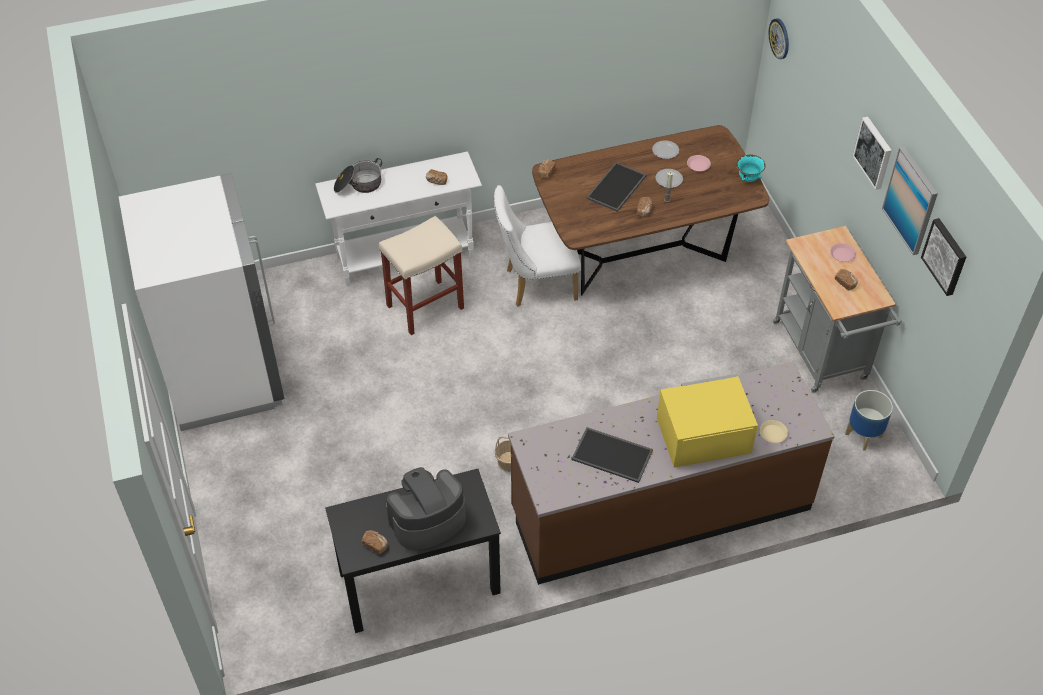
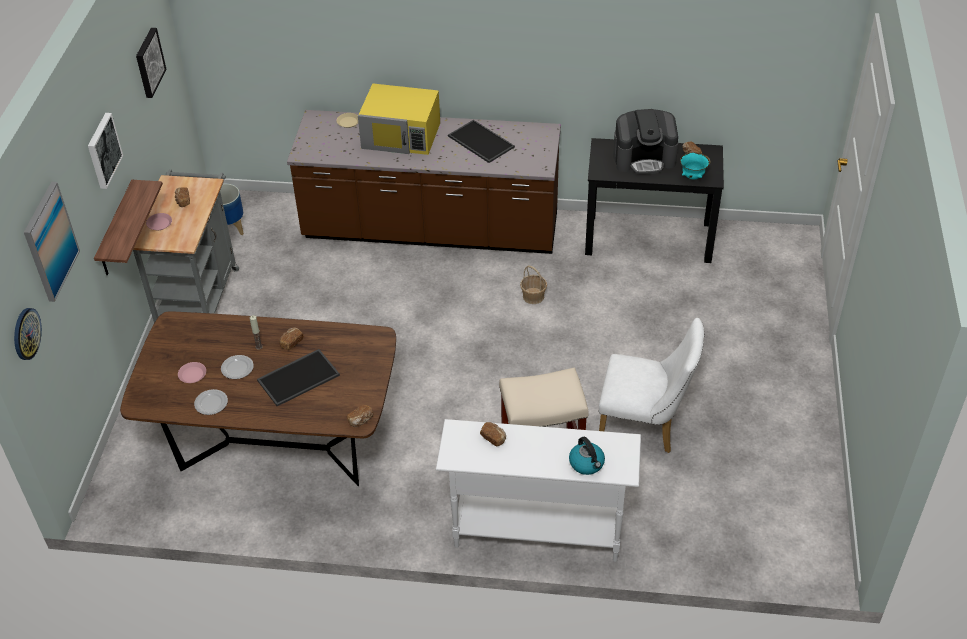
camera: 155 degrees left, 5 degrees down
white fridge [119,173,285,431] -> none
cooking pot [334,158,382,193] -> kettle [569,437,605,475]
white chair [494,185,581,307] -> white chair moved to [599,318,704,453]
turquoise bowl [736,154,766,182] -> turquoise bowl moved to [680,152,711,179]
picture [882,147,938,255] -> picture moved to [24,182,80,302]
none -> shelf [94,180,163,275]

